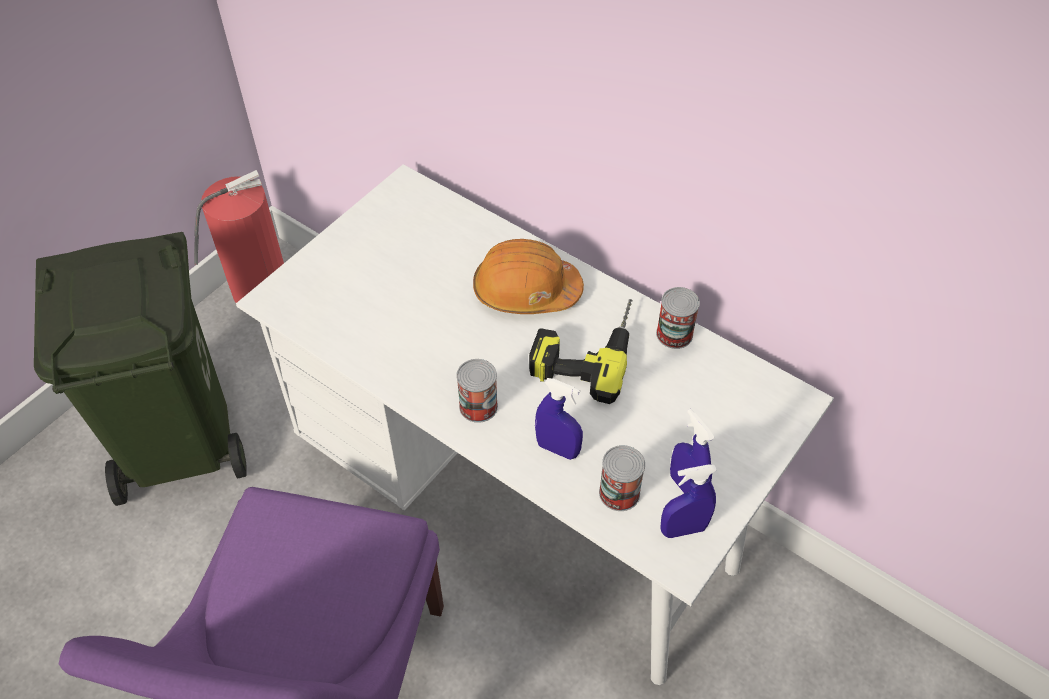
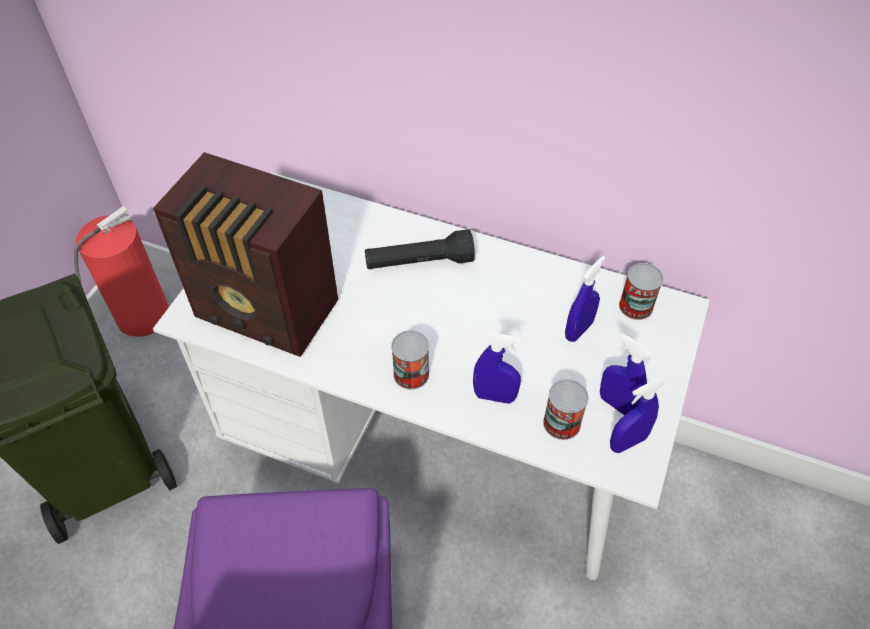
camera: 15 degrees left, 0 degrees up
orange hard hat [473,239,584,314] -> black flashlight [365,229,475,269]
power drill [529,299,632,404] -> none
can [656,287,700,349] -> can moved to [619,263,663,320]
none -> radio [153,152,338,357]
none -> blue spray bottle [565,256,606,342]

